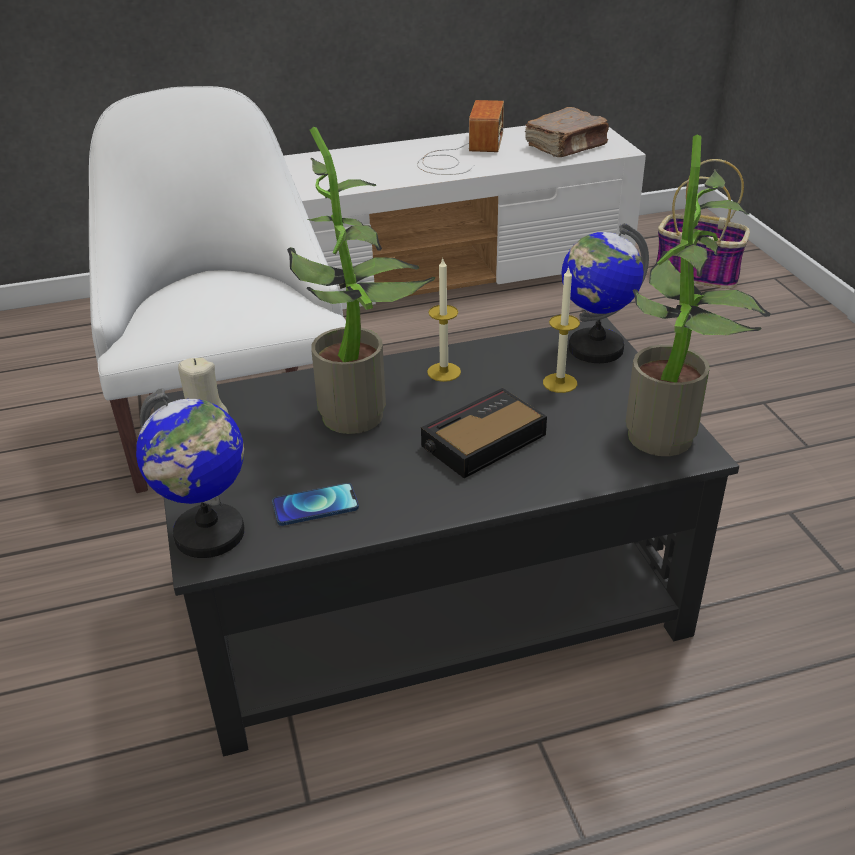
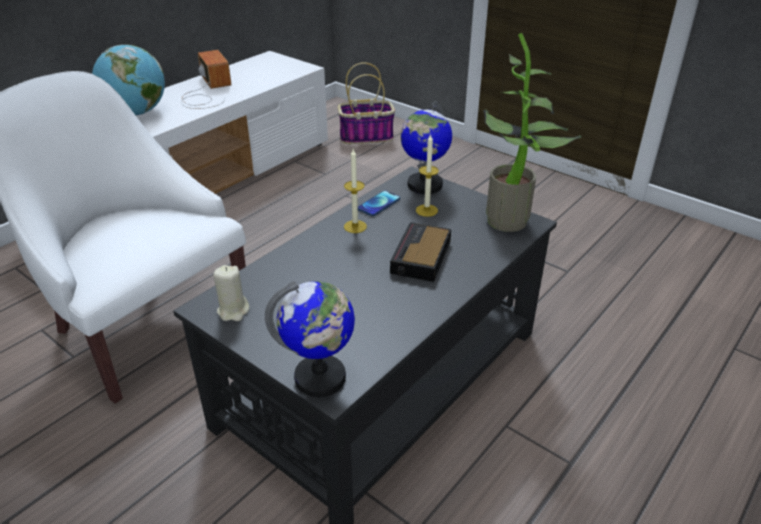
camera: 35 degrees left, 0 degrees up
phone [272,483,359,526] -> phone moved to [358,190,400,216]
potted plant [287,127,436,434] -> none
brown book [525,107,609,157] -> none
none -> globe [92,45,165,115]

